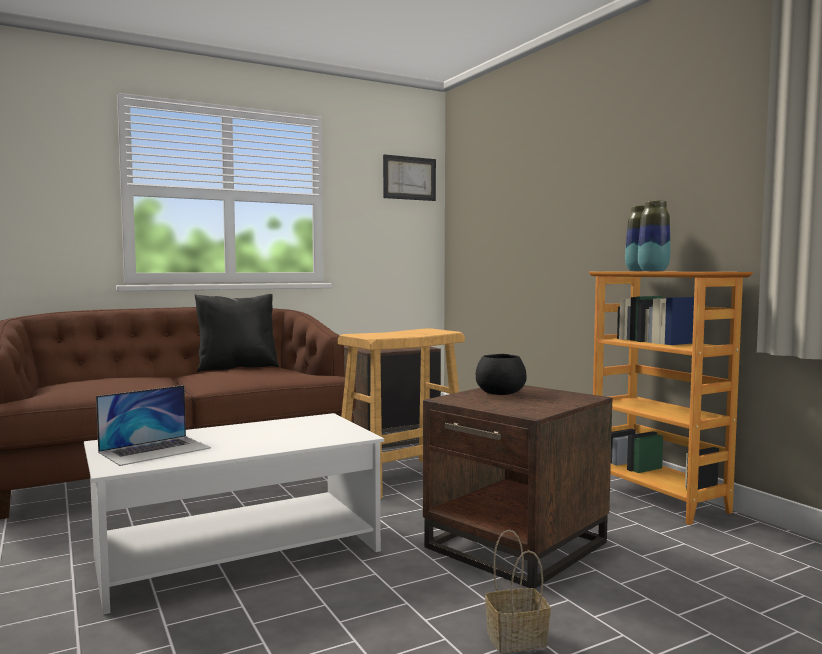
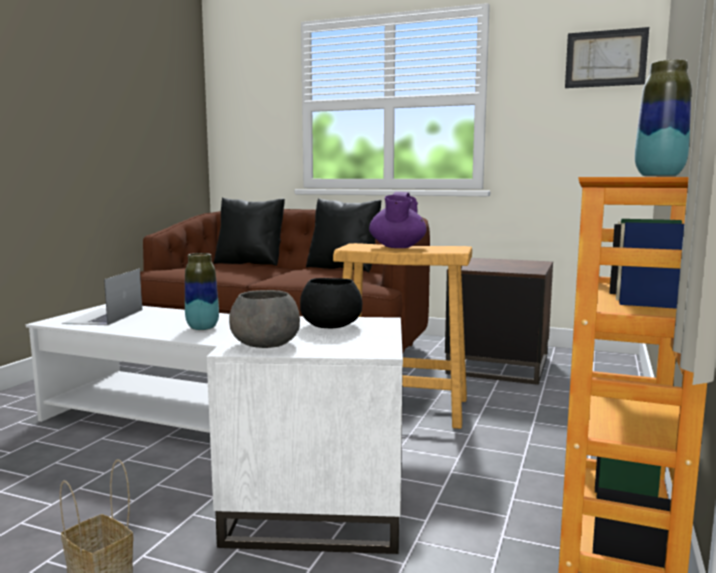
camera: 50 degrees right, 5 degrees up
laptop [96,385,211,466] -> laptop turned 90 degrees clockwise [62,269,142,325]
brown side table [423,385,613,589] -> white side table [207,316,403,554]
vase [638,201,670,271] -> vase moved to [185,253,219,330]
none -> black pillow [213,198,285,266]
none -> grey bowl [229,290,300,348]
none -> purple teapot [369,192,426,248]

